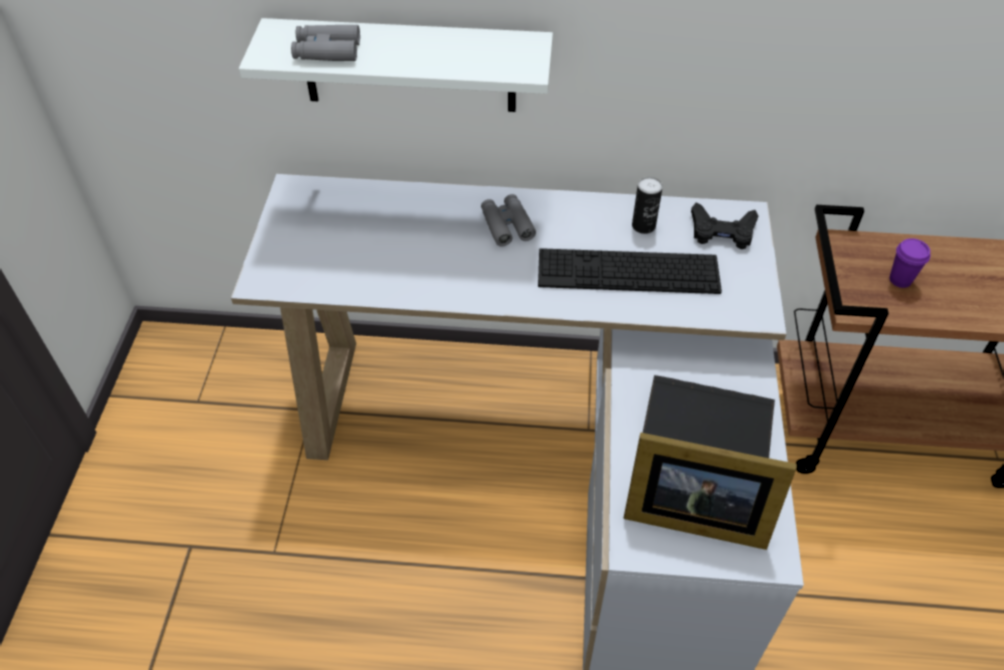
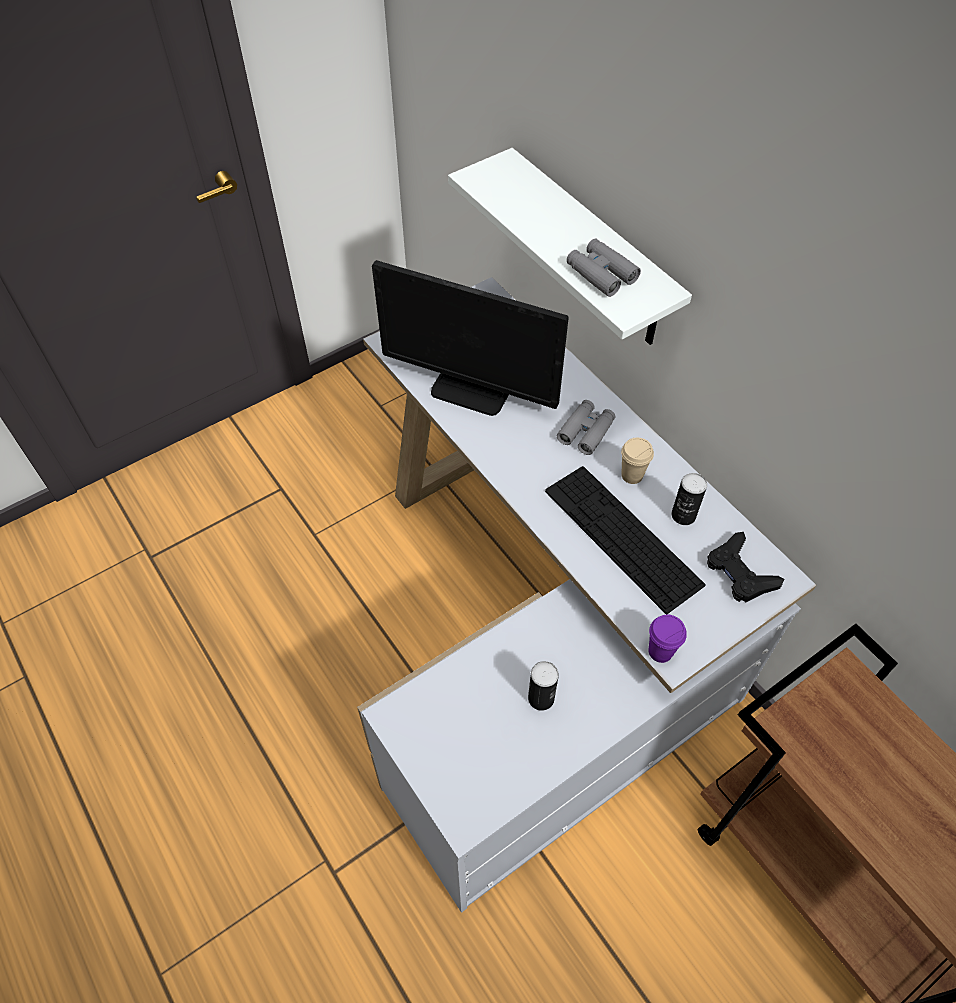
camera: 50 degrees right, 5 degrees up
grey binoculars [291,25,360,61] -> grey binoculars moved to [567,239,641,297]
picture frame [624,432,797,550] -> none
black book [643,375,775,458] -> can [528,661,559,711]
purple cup [889,238,931,288] -> purple cup moved to [649,615,687,663]
none -> monitor [372,260,569,416]
none -> beige cup [621,438,654,484]

